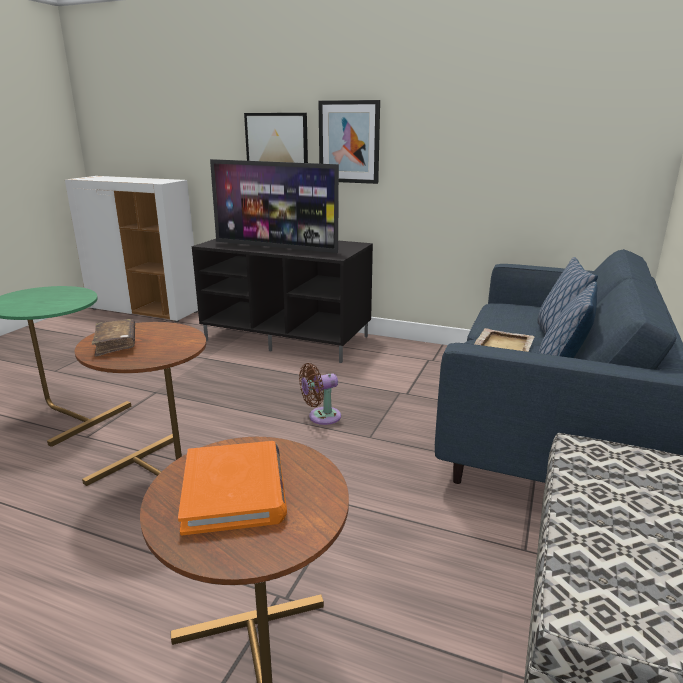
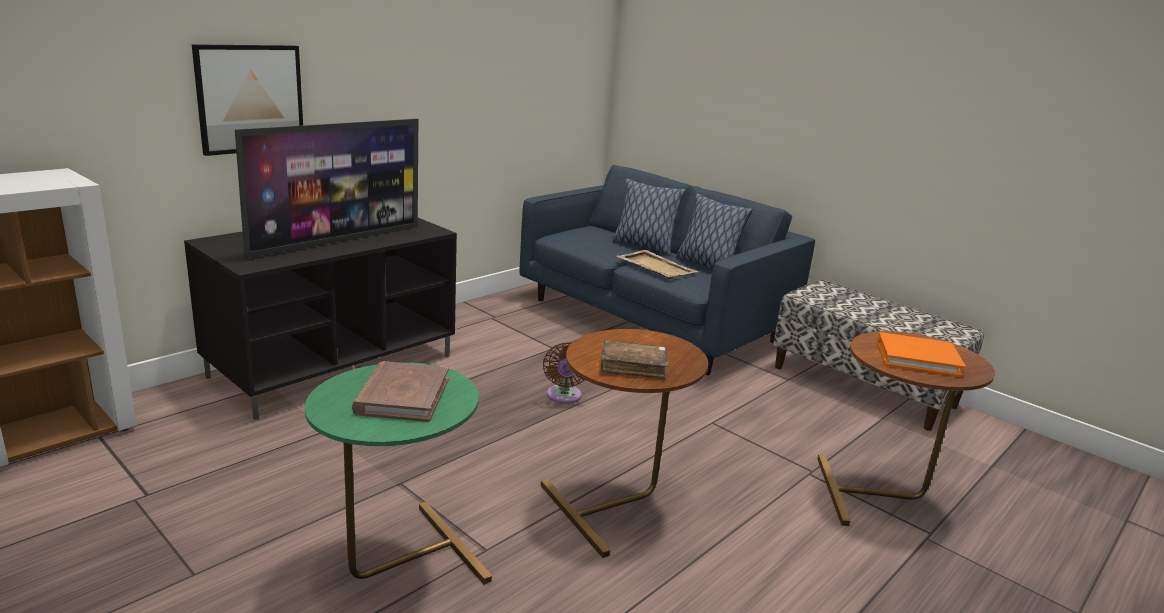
camera: 70 degrees left, 0 degrees up
picture [318,100,380,184] -> none
none -> brown book [352,361,449,422]

